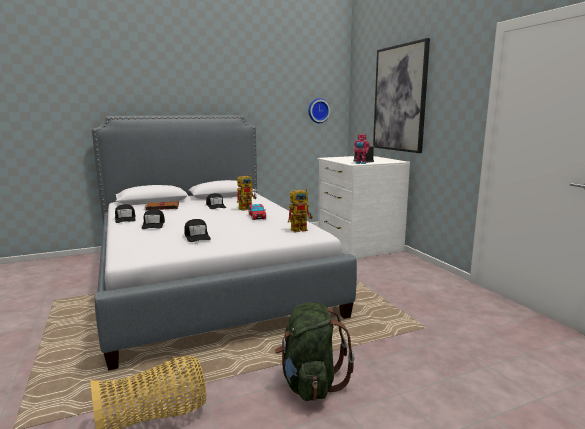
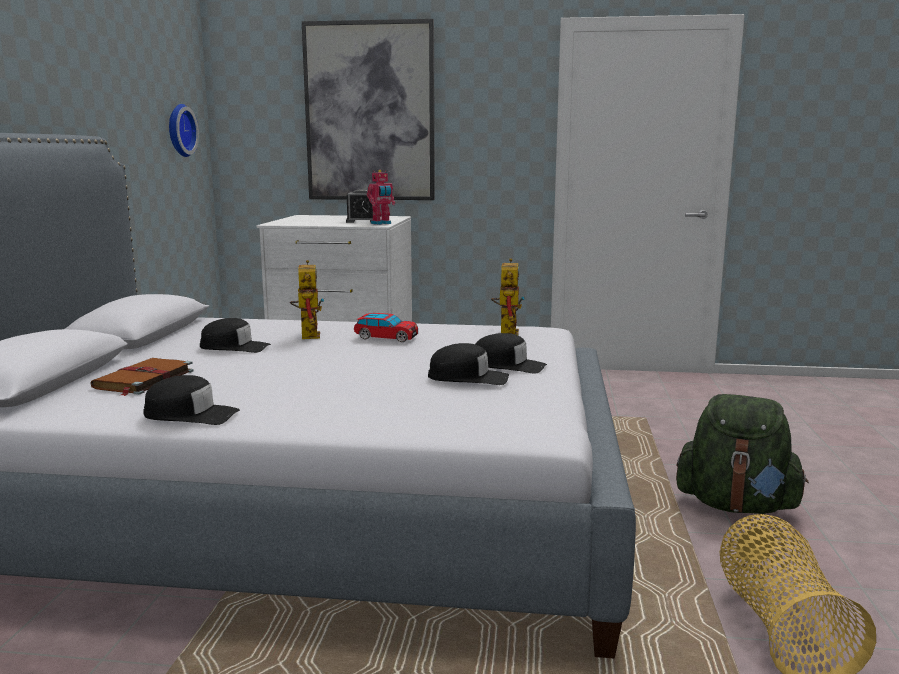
camera: 60 degrees left, 0 degrees up
black cap [142,209,165,229] -> black cap moved to [475,333,547,374]

